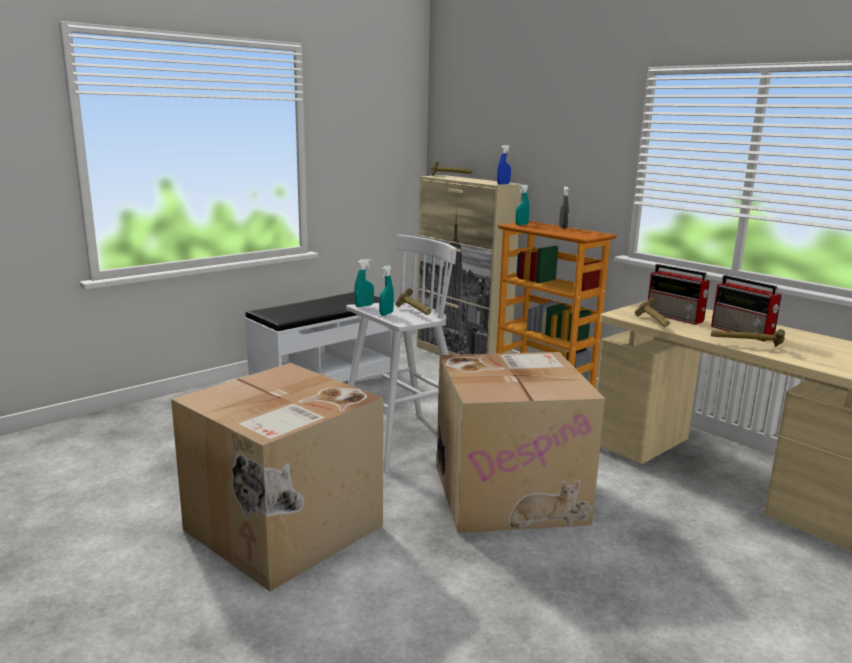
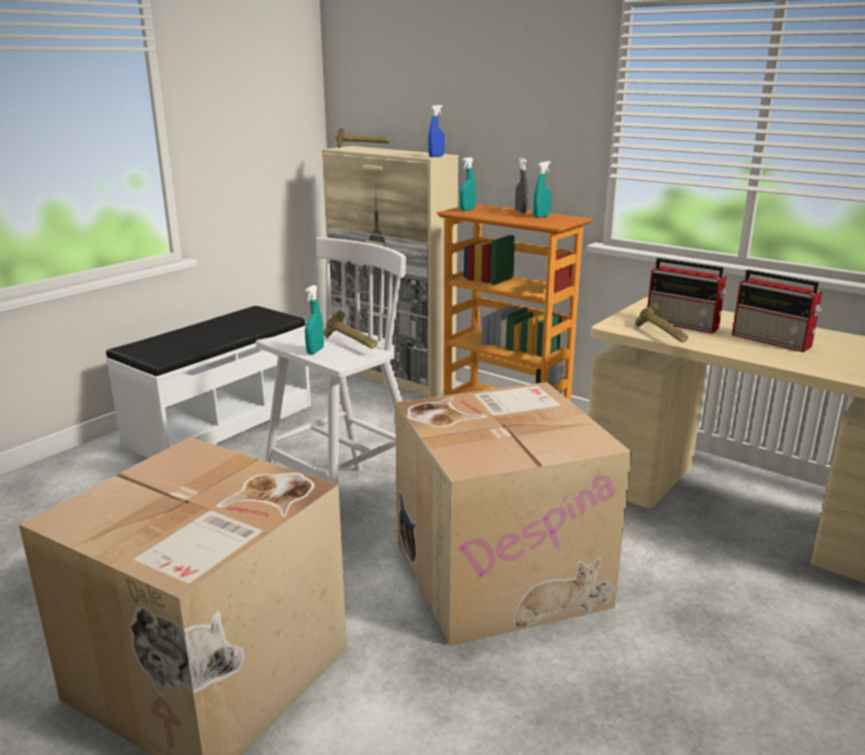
camera: 10 degrees left, 5 degrees up
turquoise spray bottle [354,259,374,307] -> turquoise spray bottle moved to [533,161,551,218]
hammer [711,329,785,347] -> none

